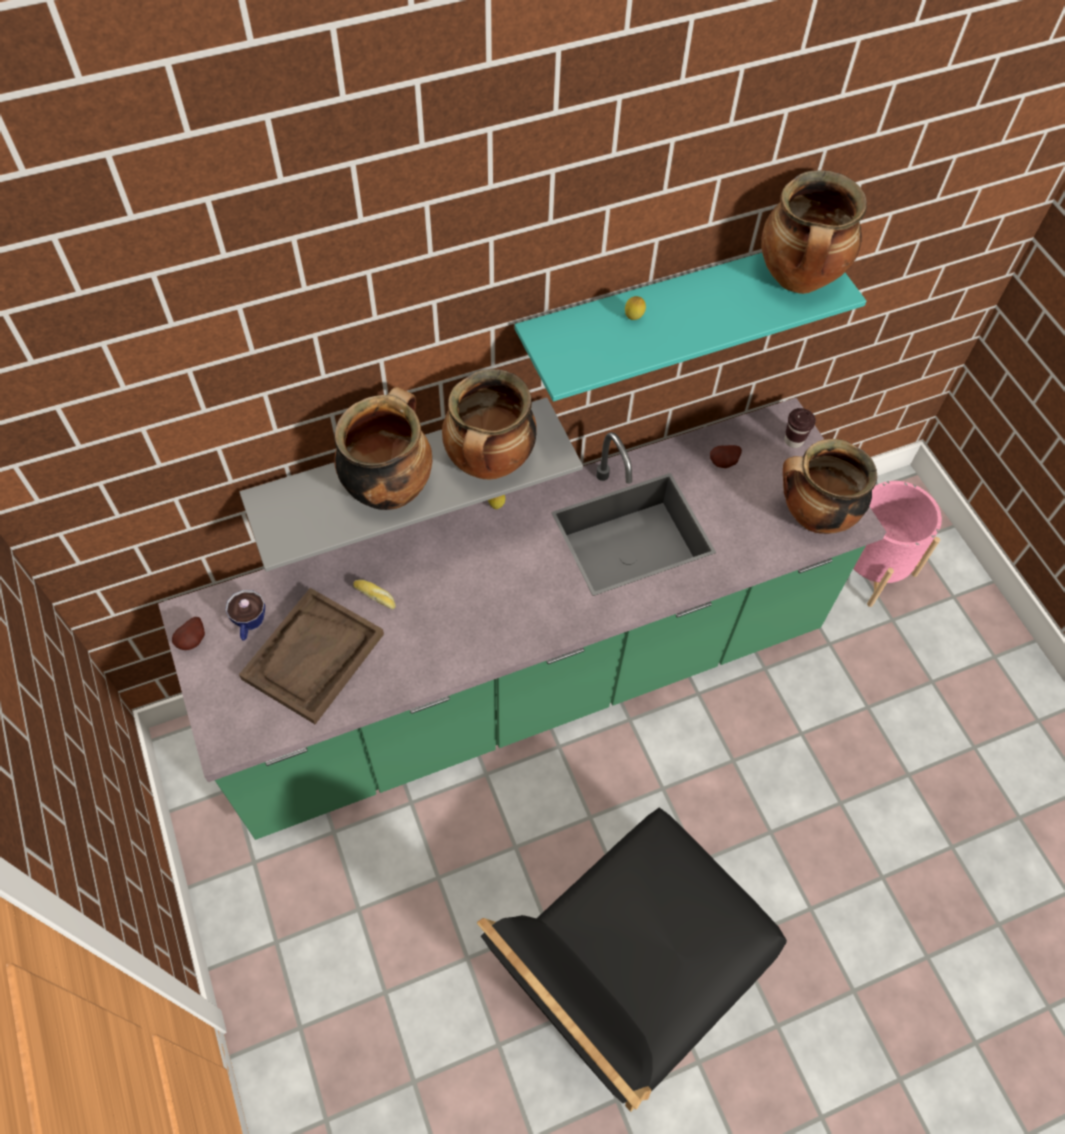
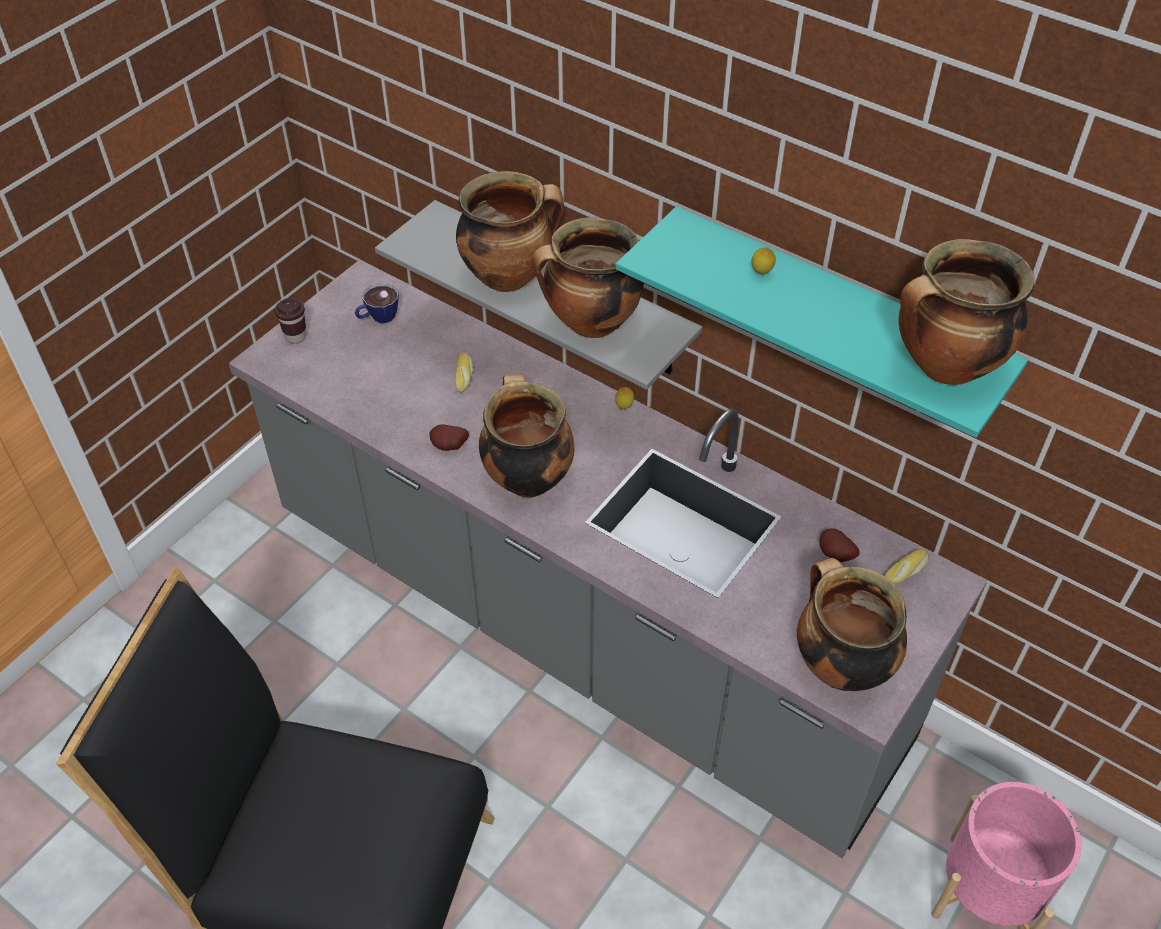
camera: 60 degrees right, 10 degrees down
green counter [158,398,886,840] -> grey counter [229,260,987,858]
potato [172,617,205,650] -> potato moved to [429,424,469,451]
brown tray [239,588,384,724] -> none
brown cup [785,408,816,448] -> brown cup moved to [275,298,306,343]
none -> cooking pot [479,374,575,497]
none -> bread [885,549,929,584]

